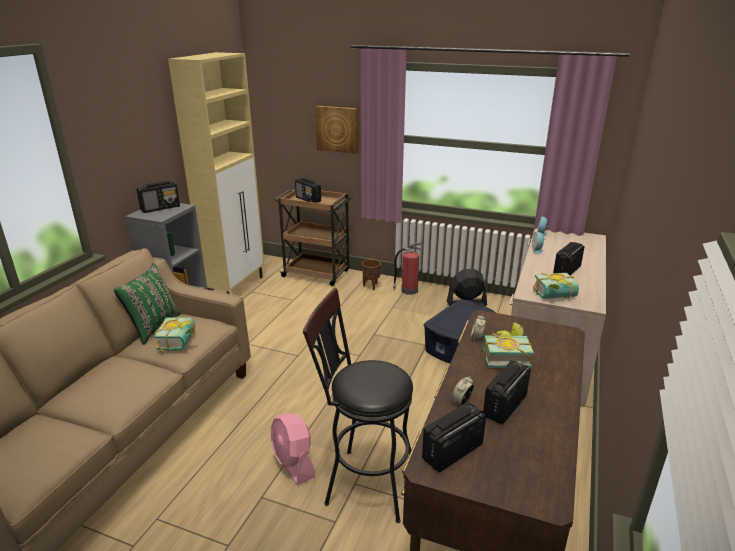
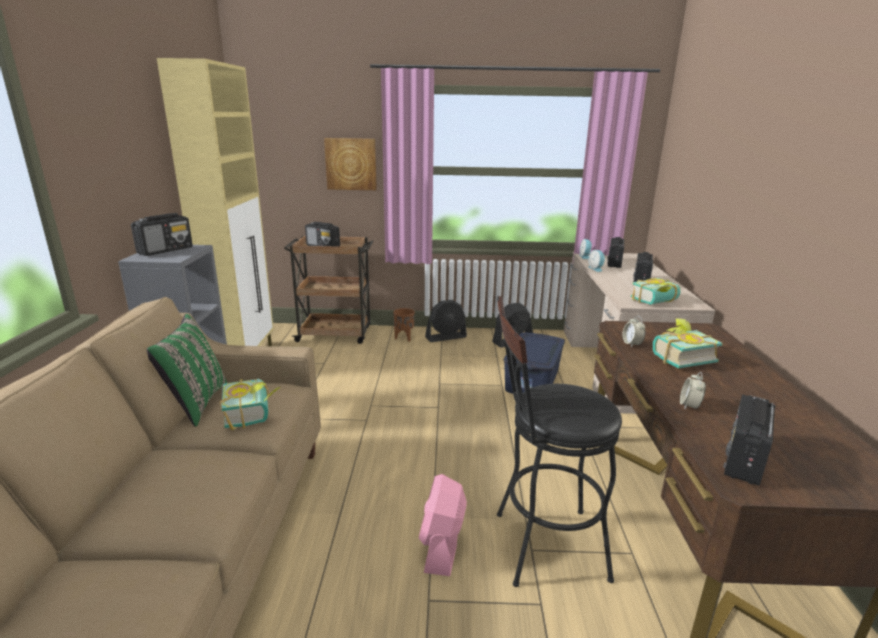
camera: 20 degrees left, 5 degrees down
pink fan [271,414,315,485] -> pink fan turned 60 degrees clockwise [419,474,467,576]
fire extinguisher [393,242,422,295] -> black fan [425,300,467,342]
radio [483,360,531,425] -> radio moved to [607,237,624,268]

